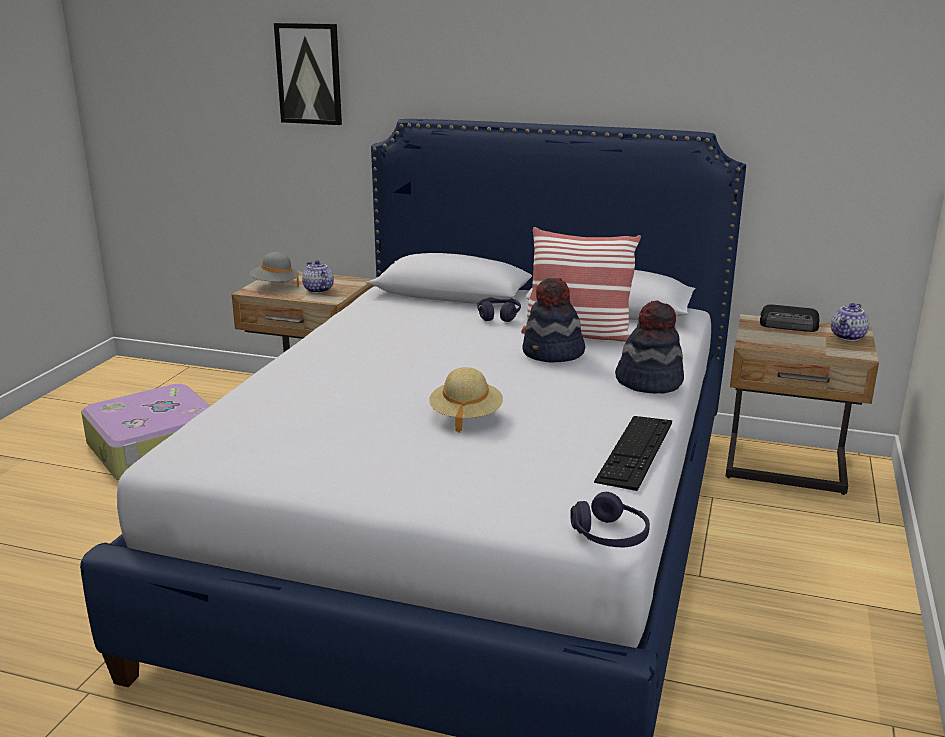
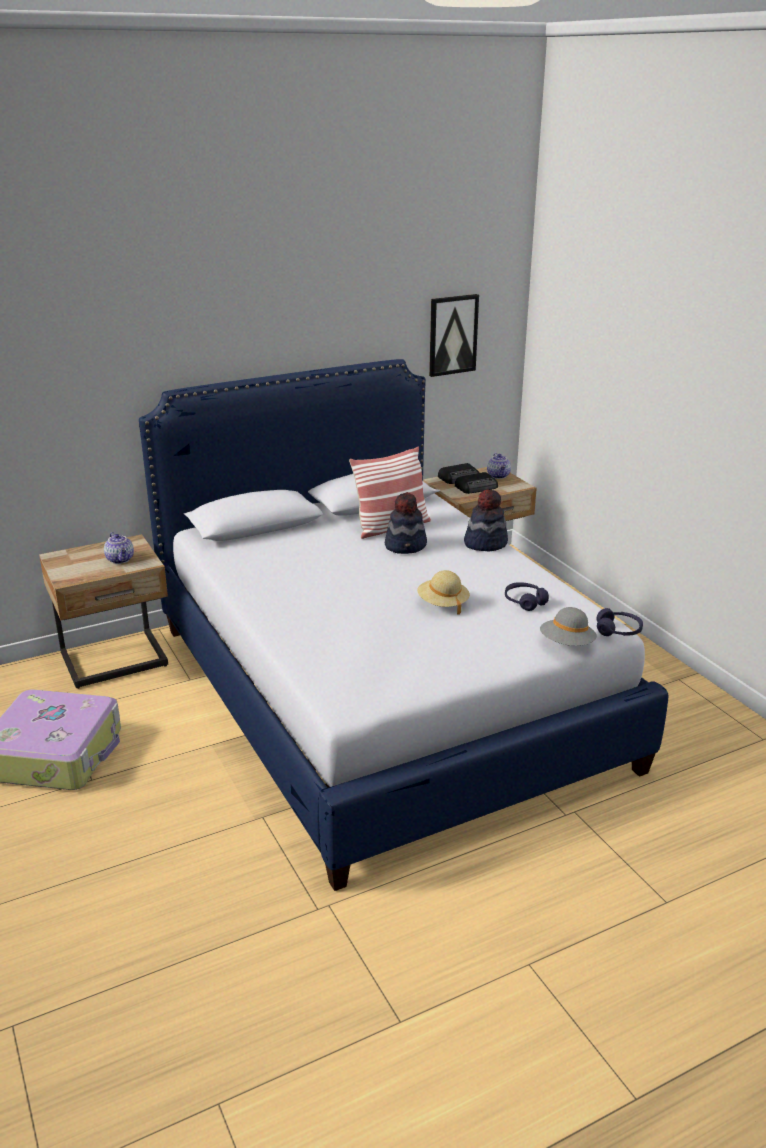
camera: 45 degrees left, 5 degrees up
grey hat [249,252,299,287] -> grey hat moved to [540,607,597,646]
picture [274,23,342,125] -> picture moved to [429,294,479,377]
teapot [302,260,334,293] -> teapot turned 135 degrees counterclockwise [104,532,134,564]
purple headphones [478,297,521,322] -> purple headphones moved to [505,582,549,611]
keyboard [594,416,672,491] -> none
none -> radio [455,472,498,494]

